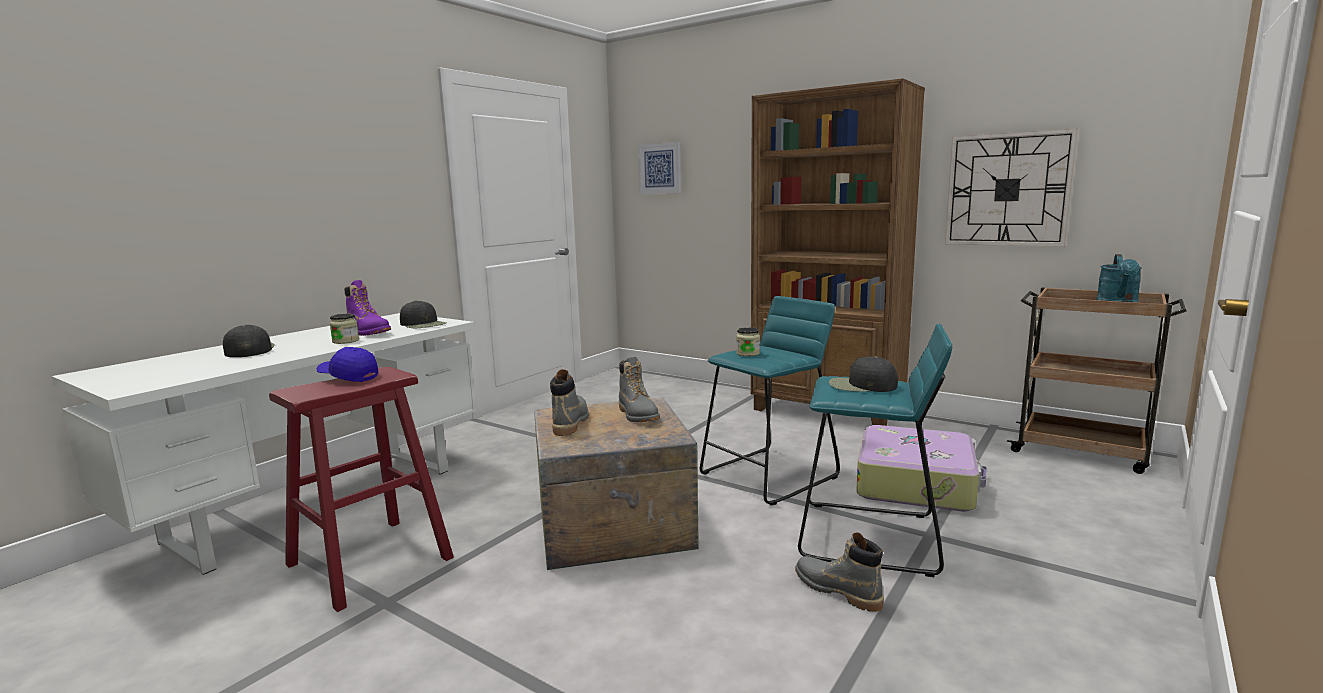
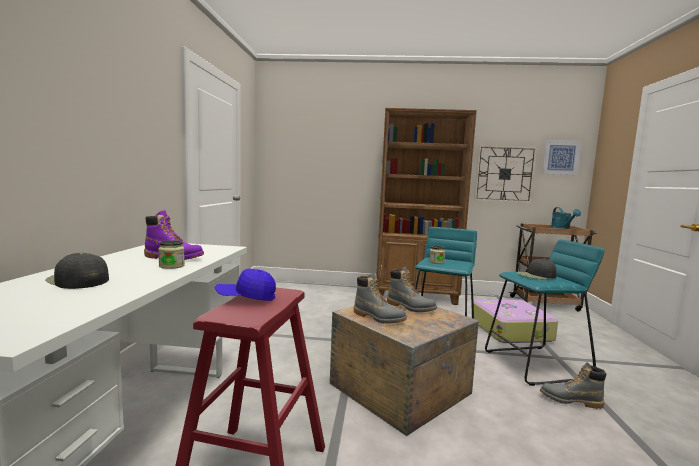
camera: 30 degrees left, 5 degrees down
black cap [400,300,447,328] -> none
grey boot [550,369,589,436] -> grey boot turned 150 degrees clockwise [354,273,407,324]
picture [638,142,681,194] -> picture moved to [542,140,582,175]

